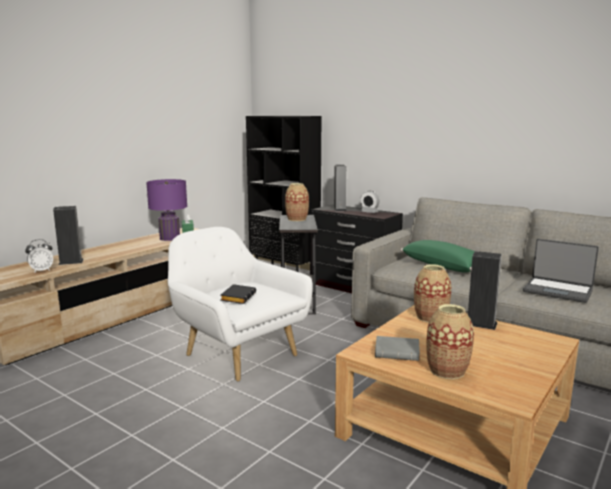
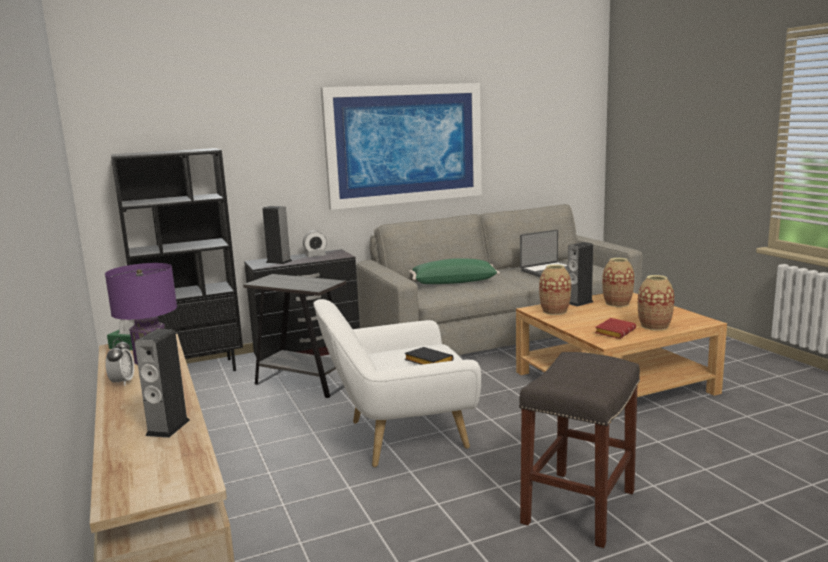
camera: 60 degrees left, 0 degrees up
alarm clock [25,239,53,273] -> alarm clock moved to [105,338,134,386]
vase [285,183,309,221] -> vase moved to [602,258,634,307]
grey book [375,336,420,361] -> red book [595,318,636,339]
none -> picture [321,83,482,210]
none -> grey stool [519,352,640,548]

